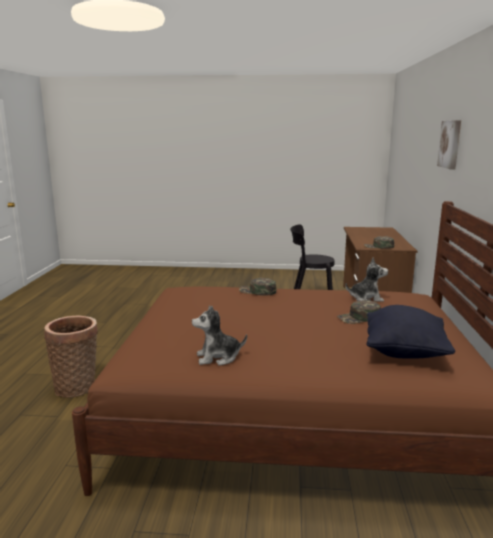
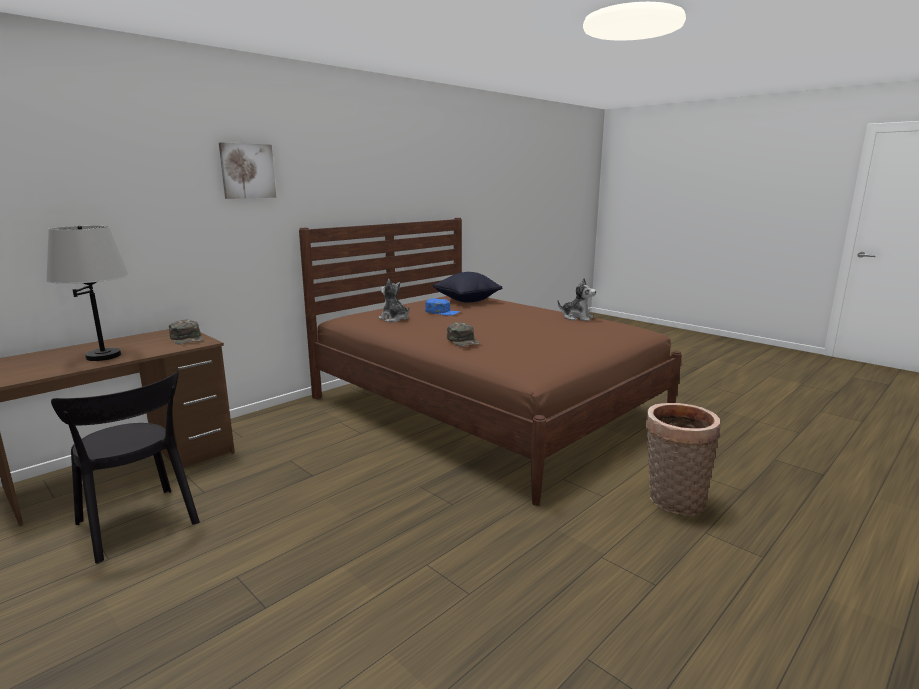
camera: 140 degrees left, 0 degrees up
green cap [337,300,381,324] -> blue cap [425,298,460,316]
none -> grey table lamp [46,226,129,361]

